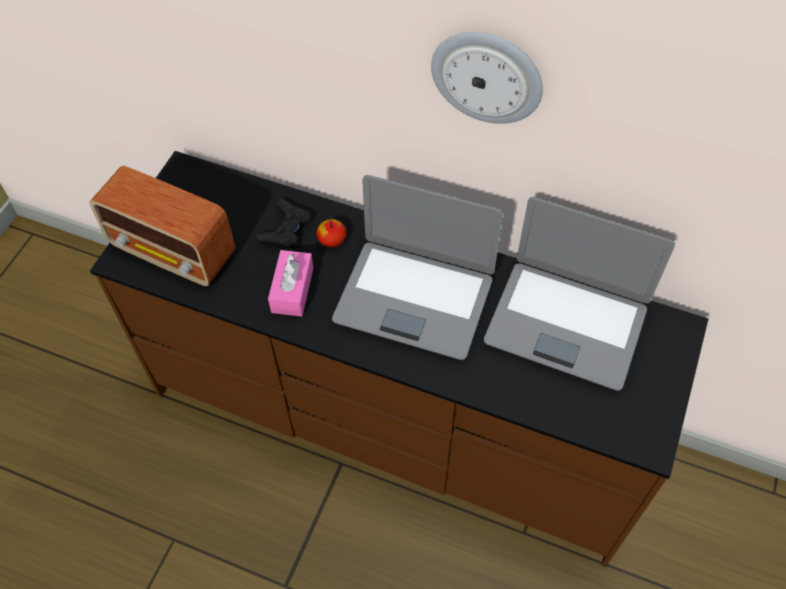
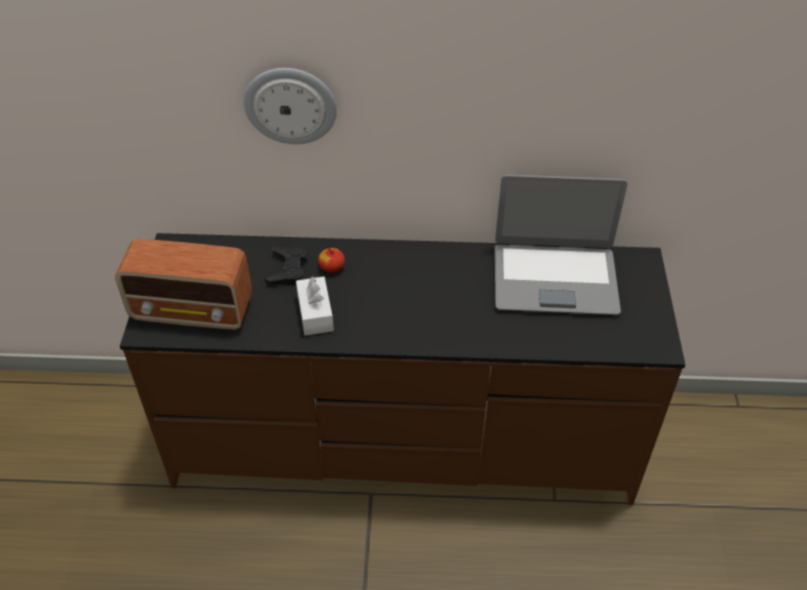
camera: 20 degrees left, 10 degrees down
pink tissue box [268,250,313,317] -> white tissue box [296,276,334,336]
laptop [332,175,504,360] -> none
wall clock [431,32,543,124] -> wall clock moved to [244,68,337,144]

